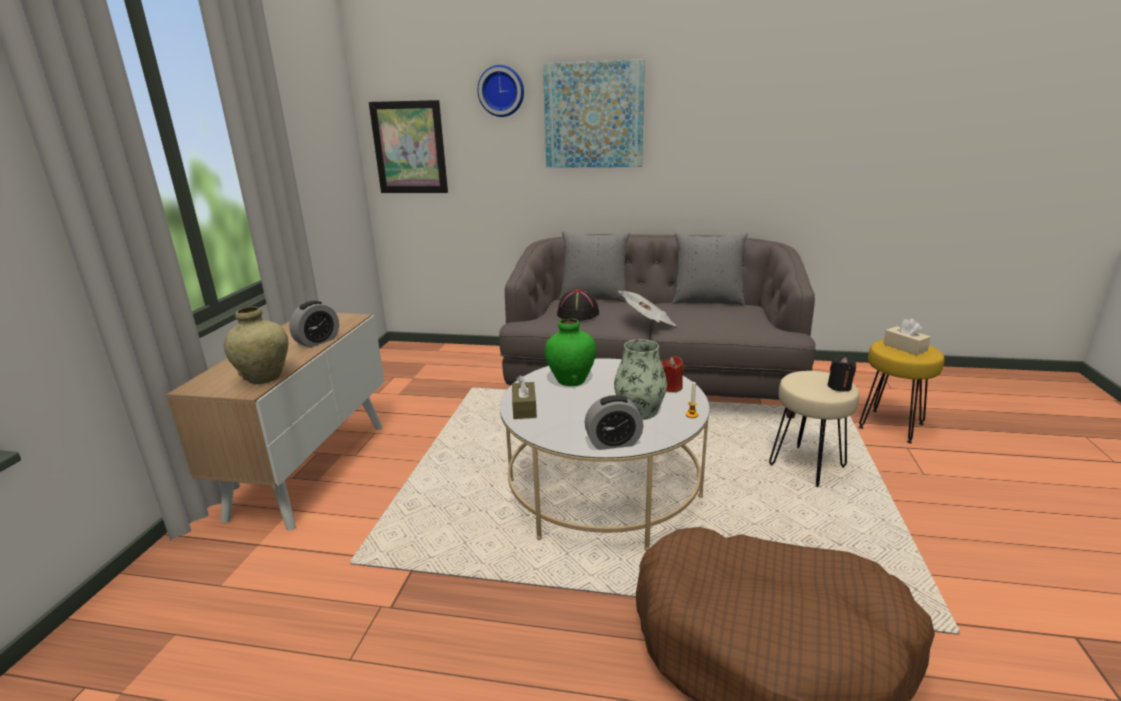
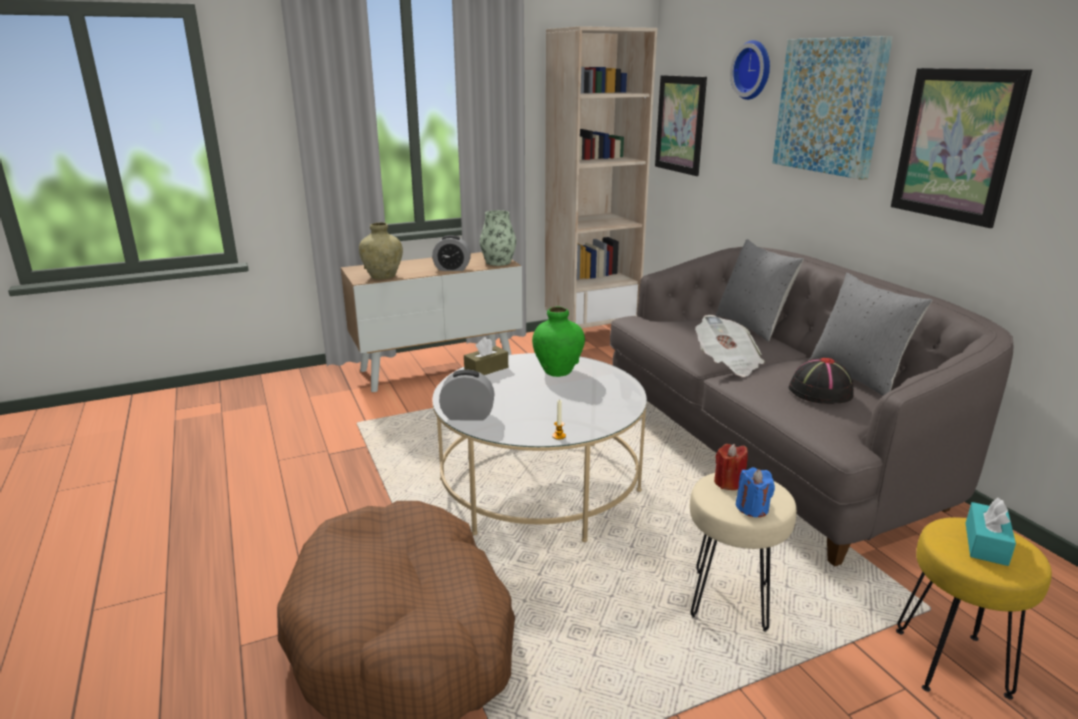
camera: 55 degrees right, 0 degrees up
black hat [557,289,599,321] -> black hat moved to [788,358,854,404]
alarm clock [584,395,643,450] -> alarm clock turned 135 degrees clockwise [439,369,494,421]
vase [614,339,667,420] -> vase moved to [480,210,516,266]
red candle [661,356,684,392] -> red candle moved to [714,444,748,490]
black candle [828,357,856,392] -> blue candle [735,467,775,517]
beige tissue box [883,319,931,355] -> turquoise tissue box [966,498,1016,566]
none -> beige bookcase [545,26,657,328]
none -> picture [891,68,1032,228]

